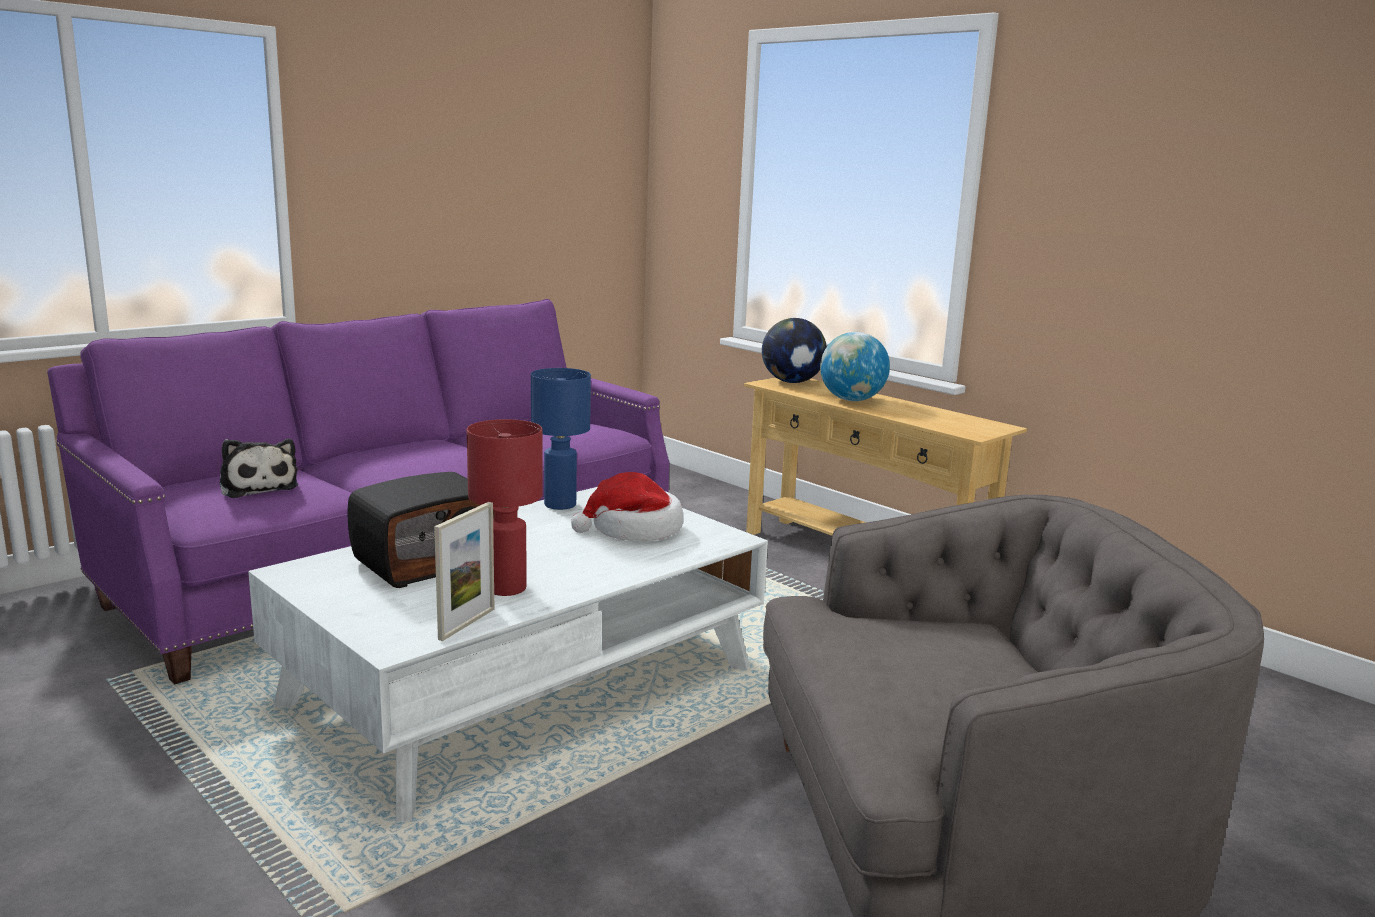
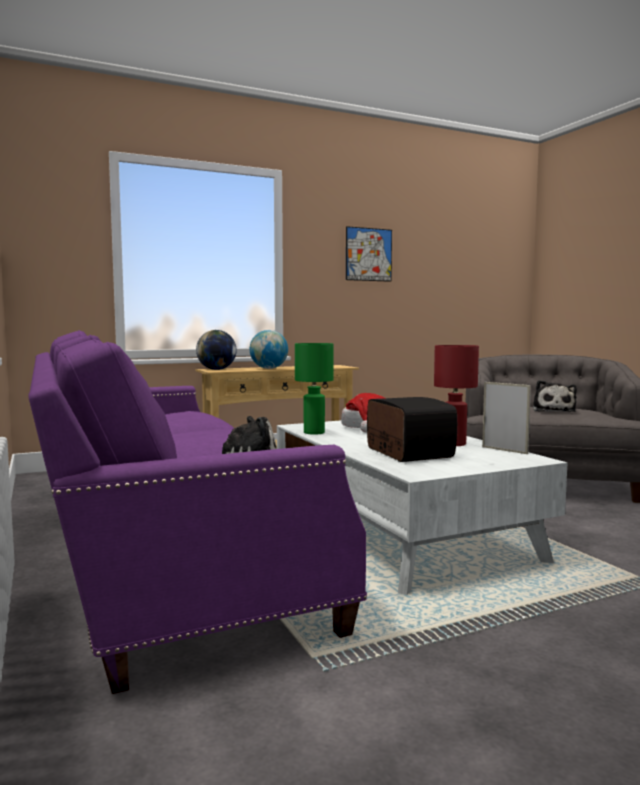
camera: 70 degrees left, 10 degrees down
blue table lamp [531,368,591,510] -> green table lamp [295,343,334,435]
none -> picture [346,226,392,282]
none -> plush toy [533,380,577,412]

